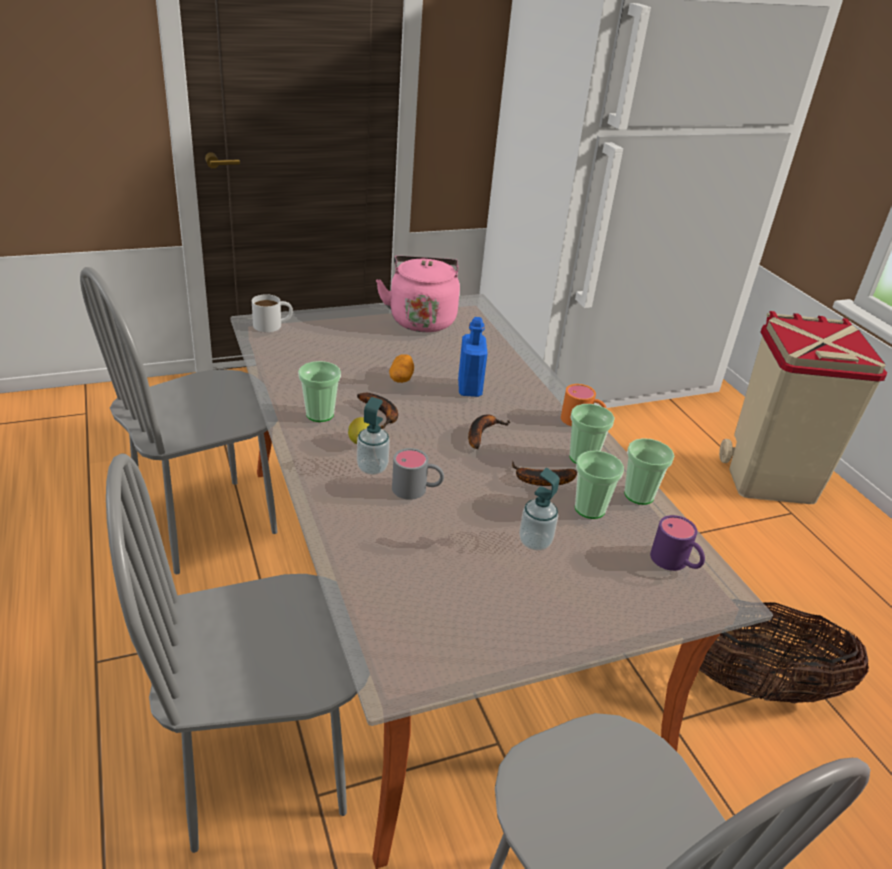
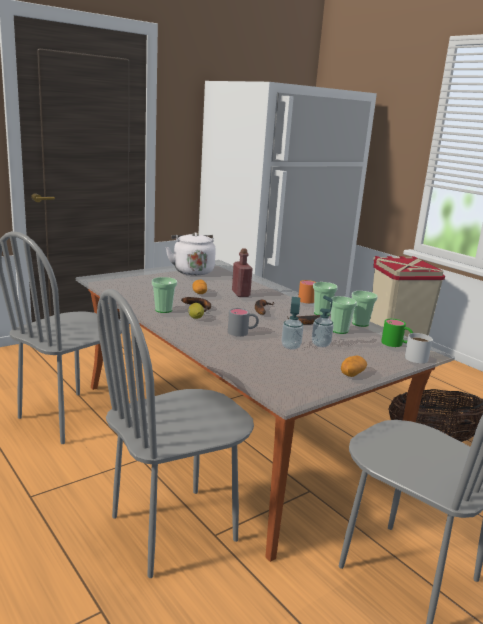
camera: 15 degrees left, 15 degrees down
white mug [252,294,293,332] -> white mug moved to [405,333,432,363]
soap dispenser [357,397,390,475] -> soap dispenser moved to [281,297,304,350]
pink kettle [376,256,460,332] -> white kettle [166,232,216,275]
blue bottle [458,317,488,397] -> red bottle [232,249,253,297]
purple mug [650,515,705,571] -> green mug [381,319,413,347]
none -> potato [341,356,367,377]

